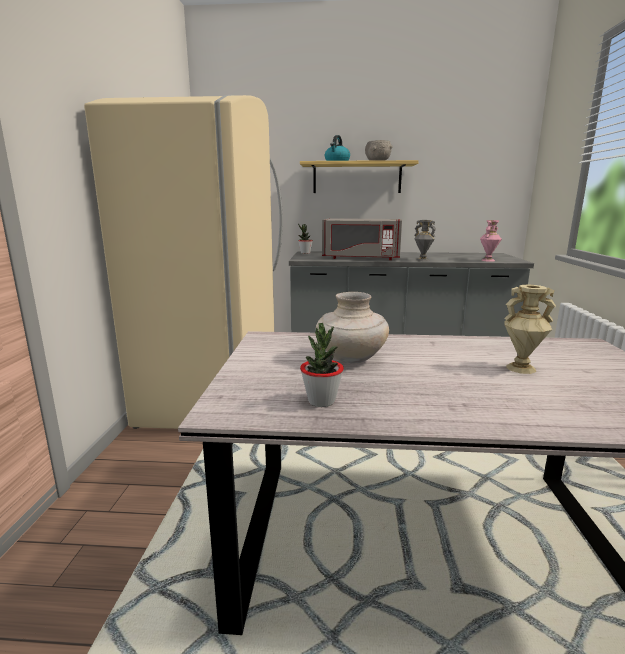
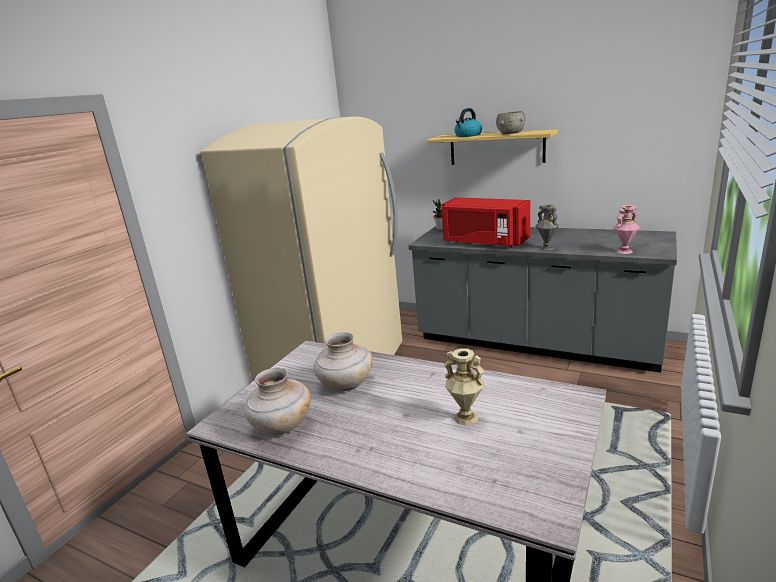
camera: 25 degrees right, 5 degrees up
potted plant [300,323,344,407] -> beige vase [244,368,311,435]
grey microwave [322,218,402,260] -> red microwave [441,197,530,247]

